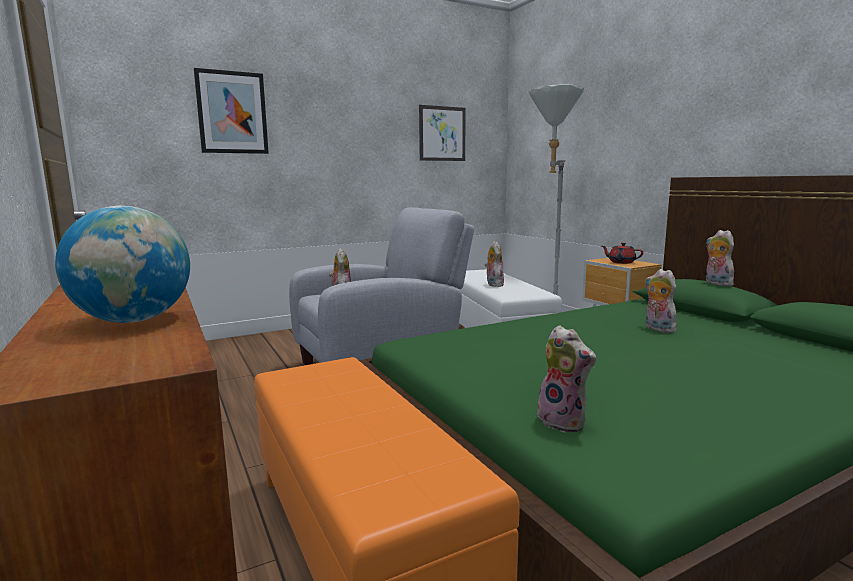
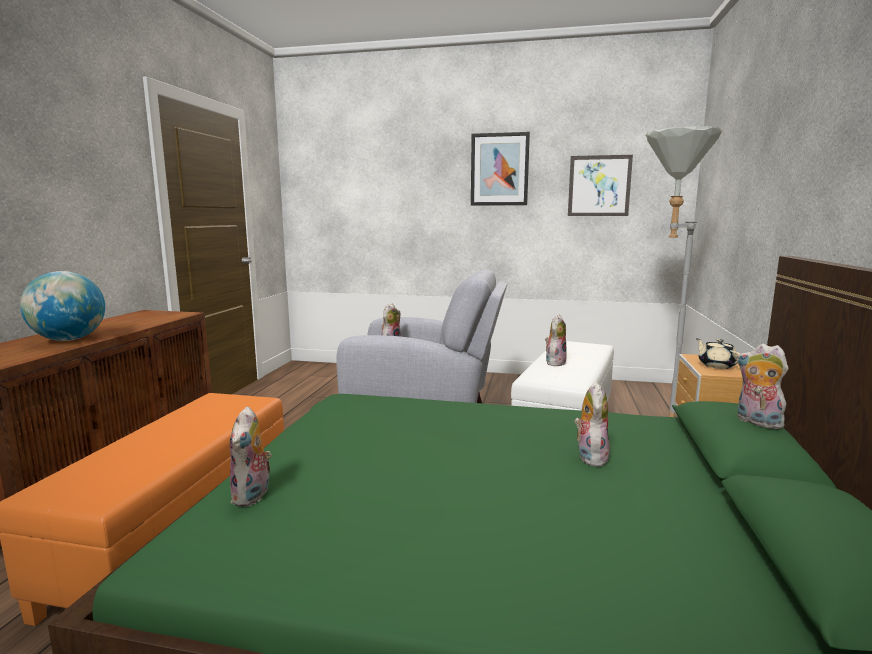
camera: 40 degrees right, 0 degrees up
picture [194,68,269,154] -> picture moved to [471,132,530,206]
red teapot [602,243,643,264] -> beige teapot [696,338,740,369]
plush toy [706,230,734,286] -> plush toy turned 60 degrees counterclockwise [736,344,789,429]

